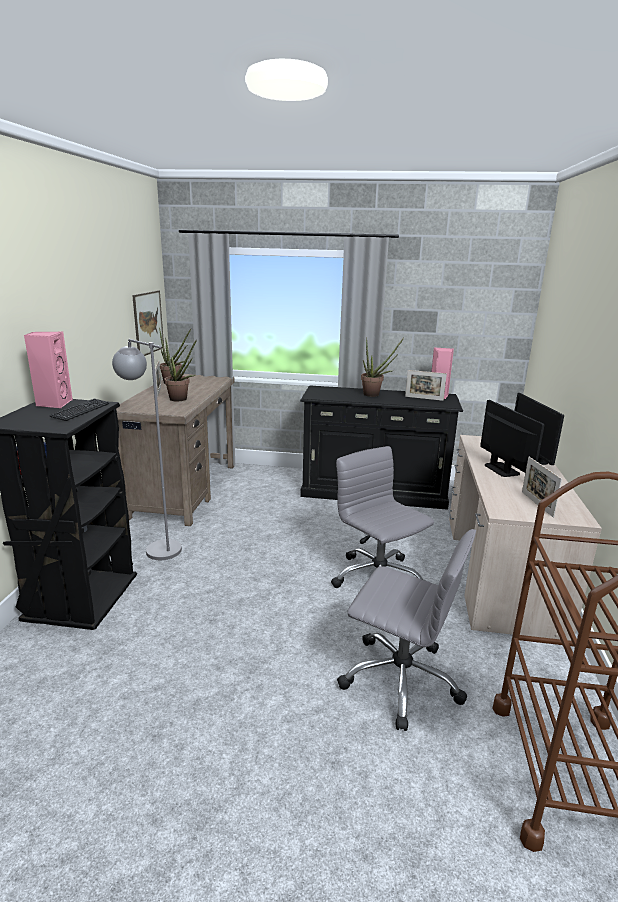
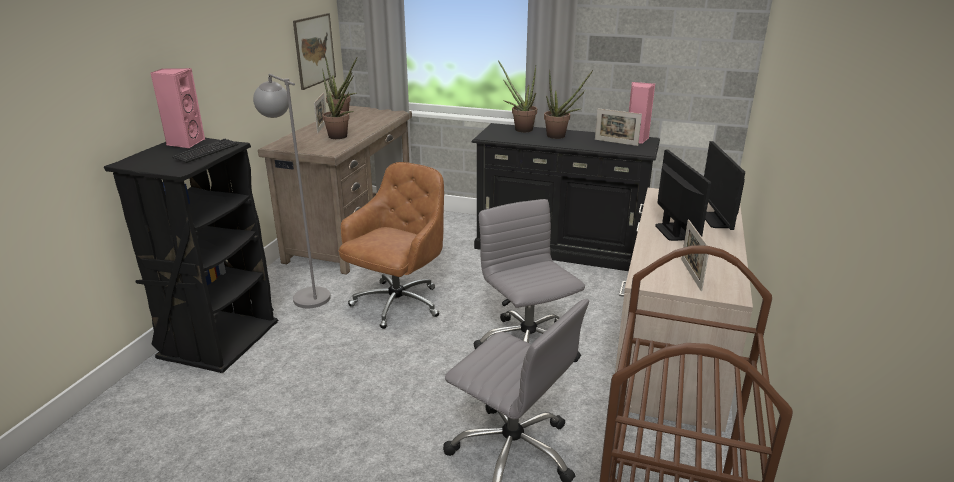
camera: 10 degrees right, 5 degrees up
none -> brown office chair [338,162,444,329]
none -> potted plant [498,60,537,132]

